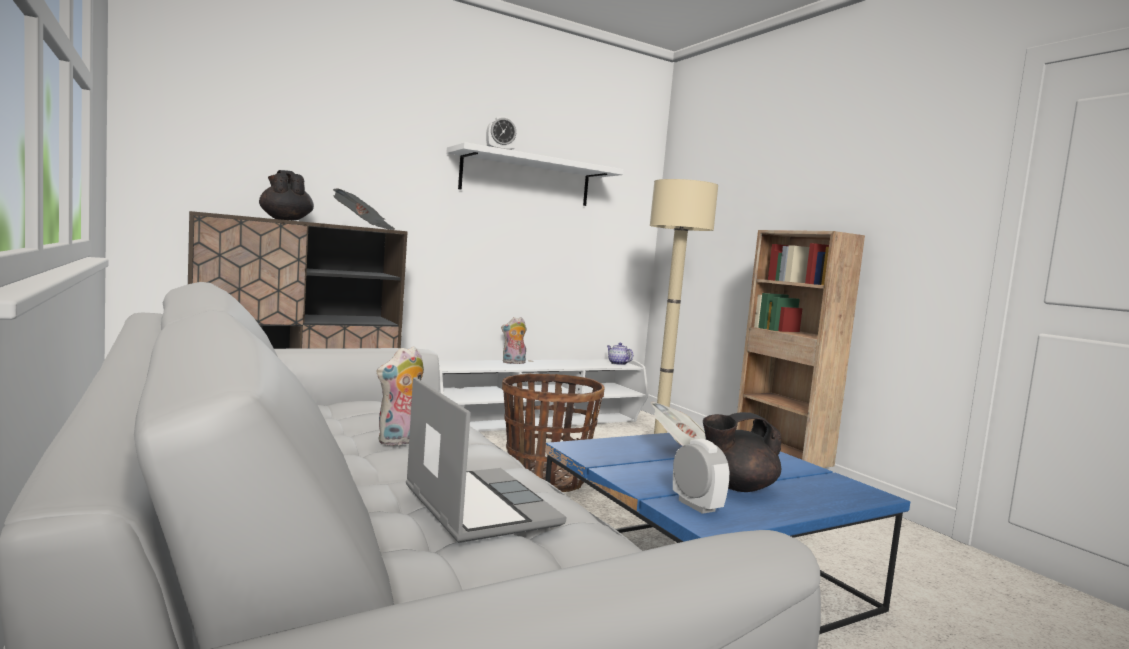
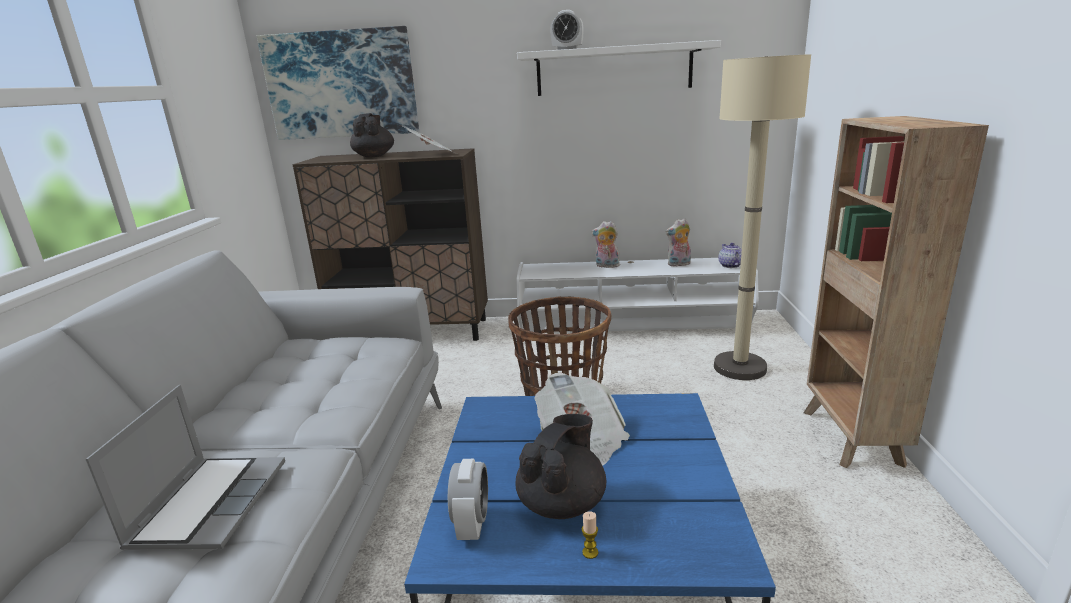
camera: 35 degrees right, 15 degrees up
plush toy [376,346,424,446] -> plush toy moved to [666,218,691,267]
black teapot [703,412,781,492] -> black teapot turned 105 degrees clockwise [515,414,606,519]
none -> picture [257,26,419,140]
none -> candle [582,511,598,559]

